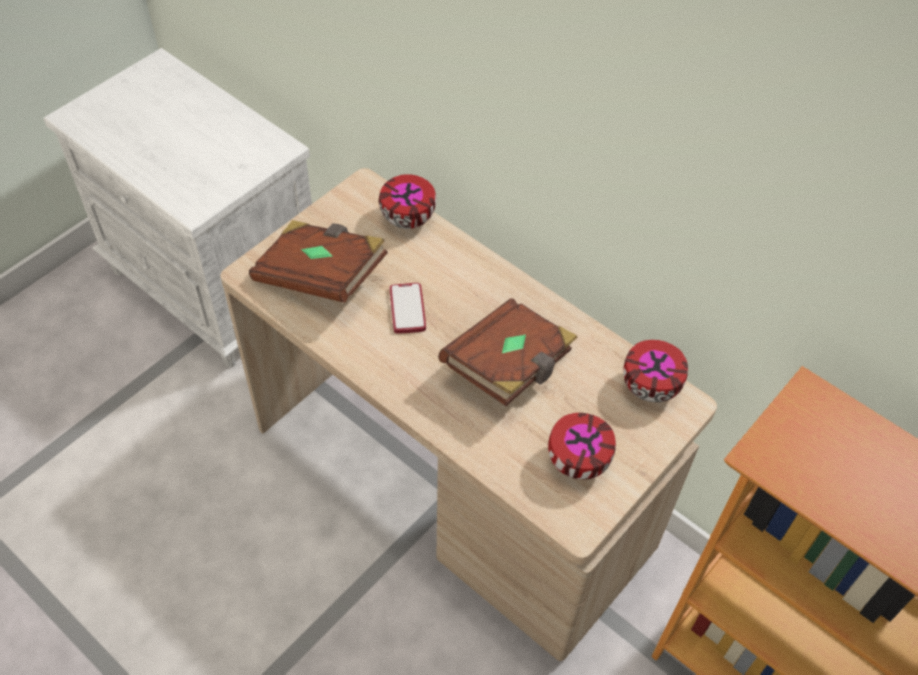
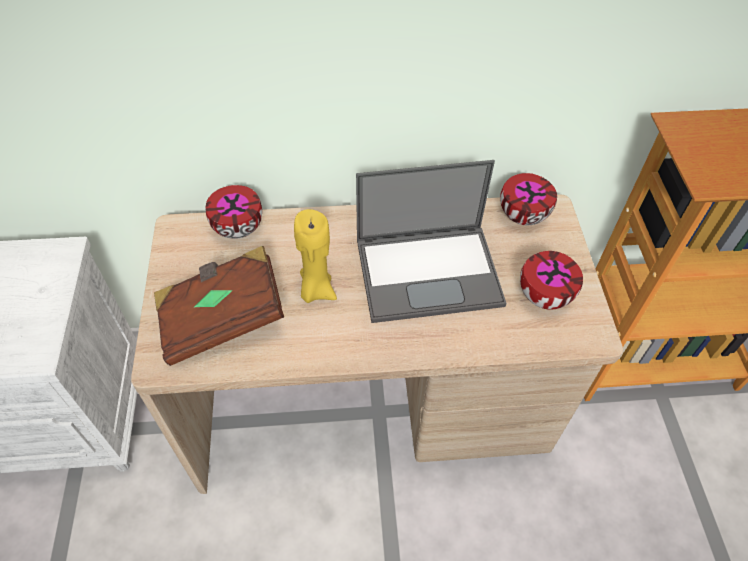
camera: 45 degrees left, 0 degrees up
phone [390,283,426,334] -> yellow candle [294,209,337,303]
brown book [439,298,577,406] -> laptop [356,160,507,323]

